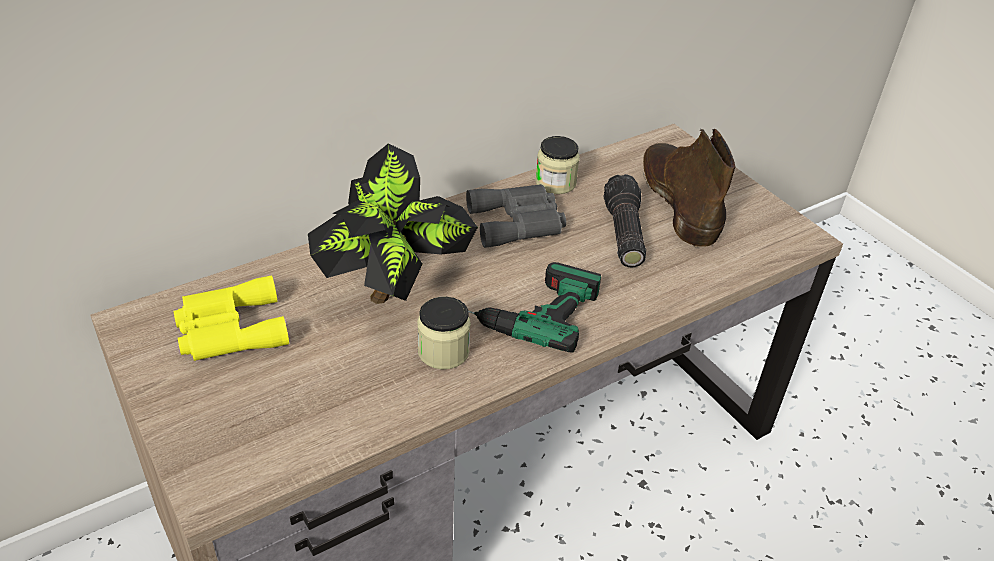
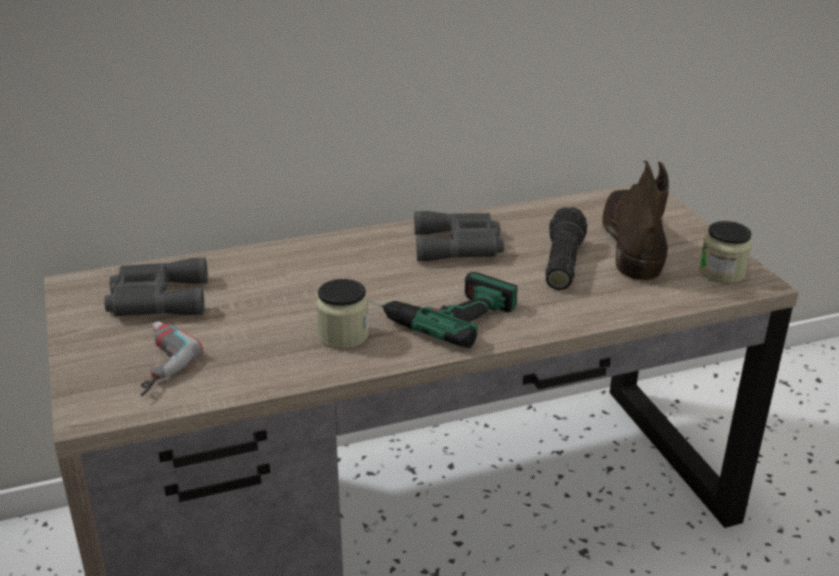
camera: 15 degrees right, 10 degrees down
yellow binoculars [174,275,289,361] -> grey binoculars [104,257,208,316]
potted plant [308,143,478,304] -> none
jar [535,136,580,194] -> jar moved to [699,221,752,284]
none -> power drill [140,321,203,396]

